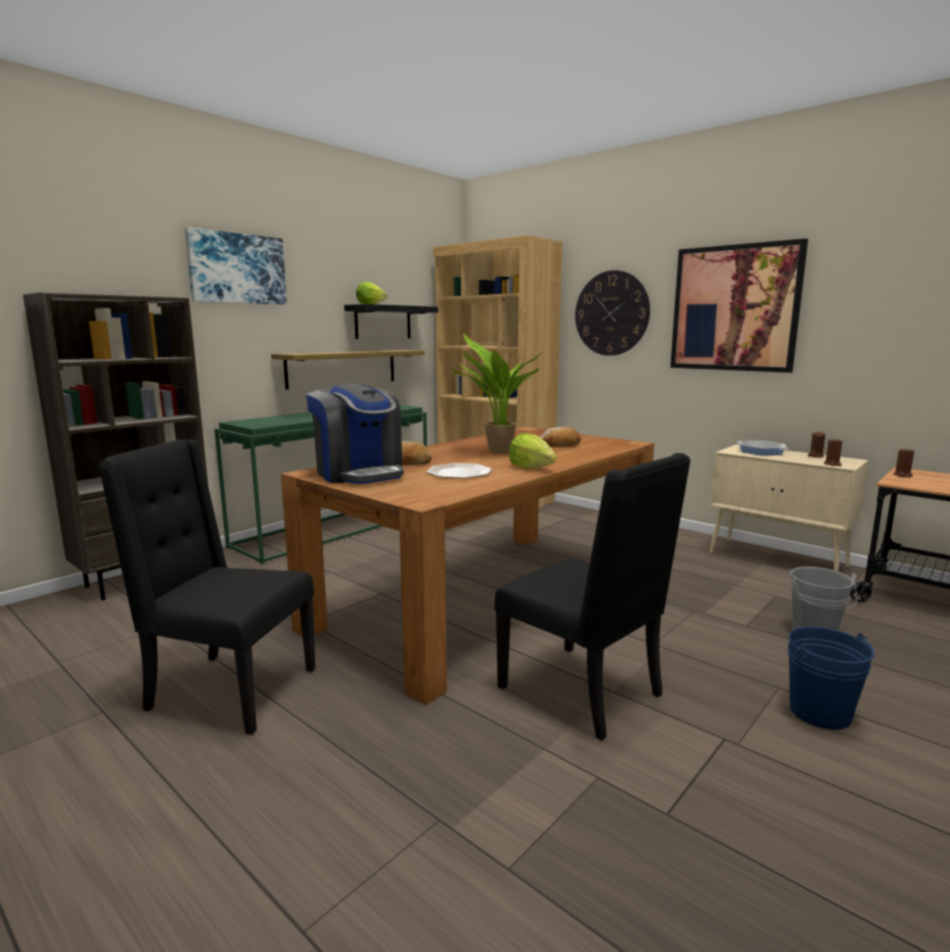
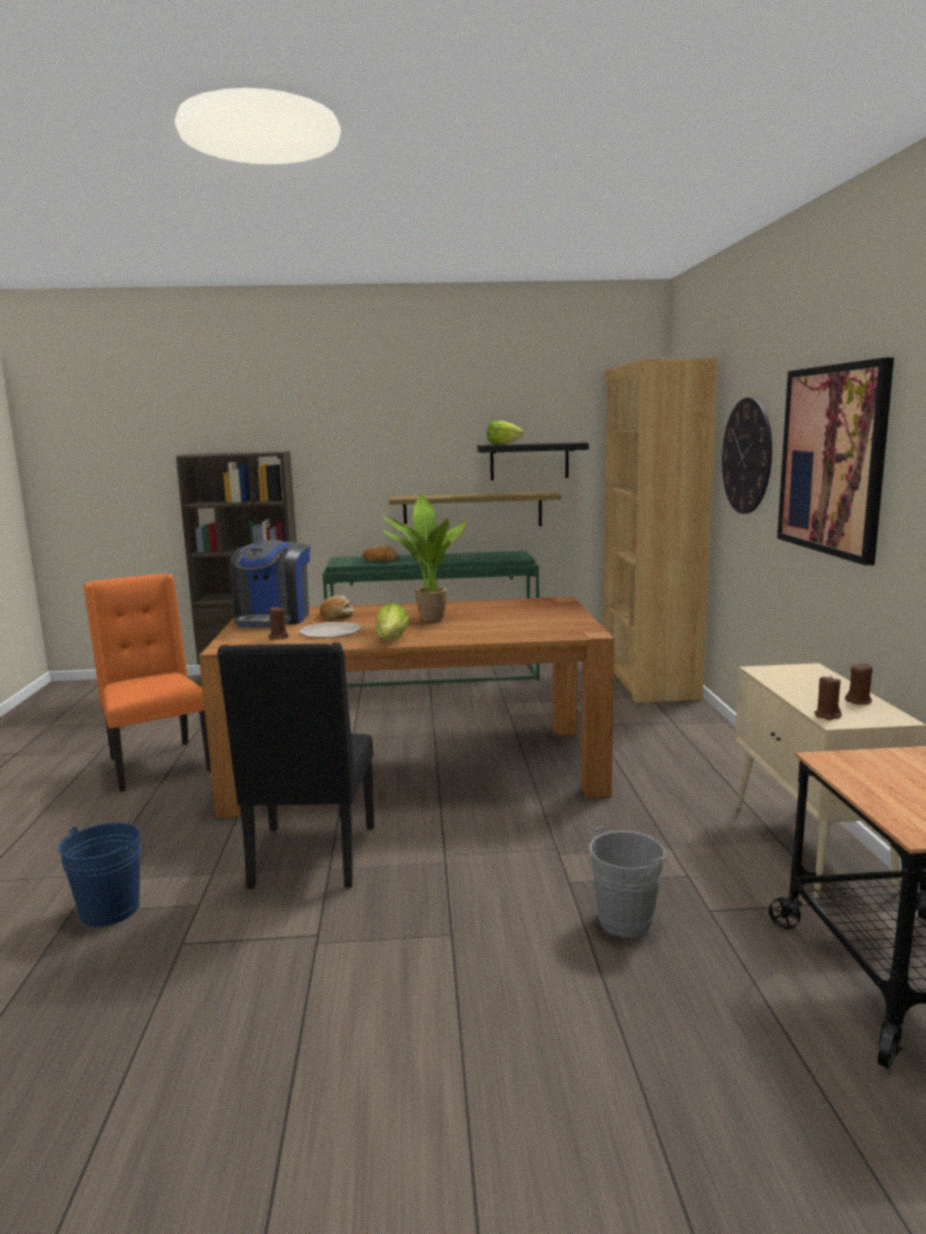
camera: 45 degrees right, 0 degrees up
black chair [98,439,315,735] -> orange chair [84,574,211,792]
picture [185,227,287,304] -> none
bread [539,427,581,447] -> bread moved to [363,546,399,562]
frying pan [737,440,789,455] -> none
blue bucket [788,627,875,730] -> blue bucket moved to [58,822,141,927]
brown candle [893,447,914,478] -> brown candle moved to [269,606,289,640]

